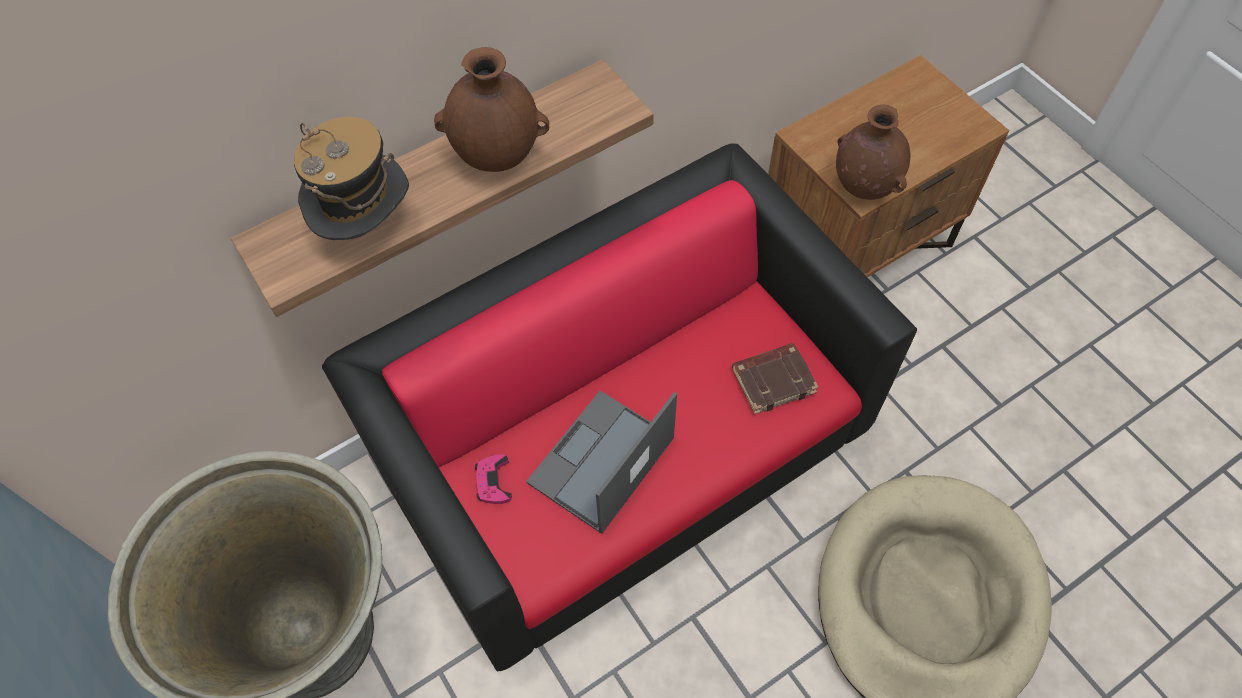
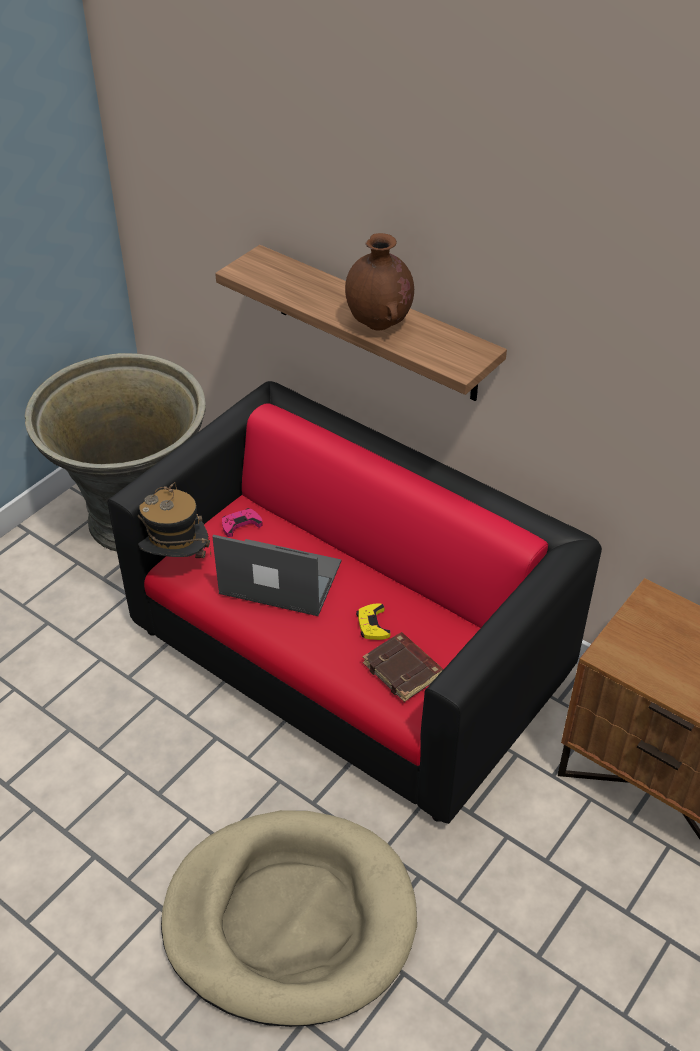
camera: 70 degrees right, 15 degrees down
hat [294,117,409,240] -> hat moved to [138,482,211,558]
brown vase [836,105,911,200] -> none
none -> yellow game controller [356,603,390,640]

